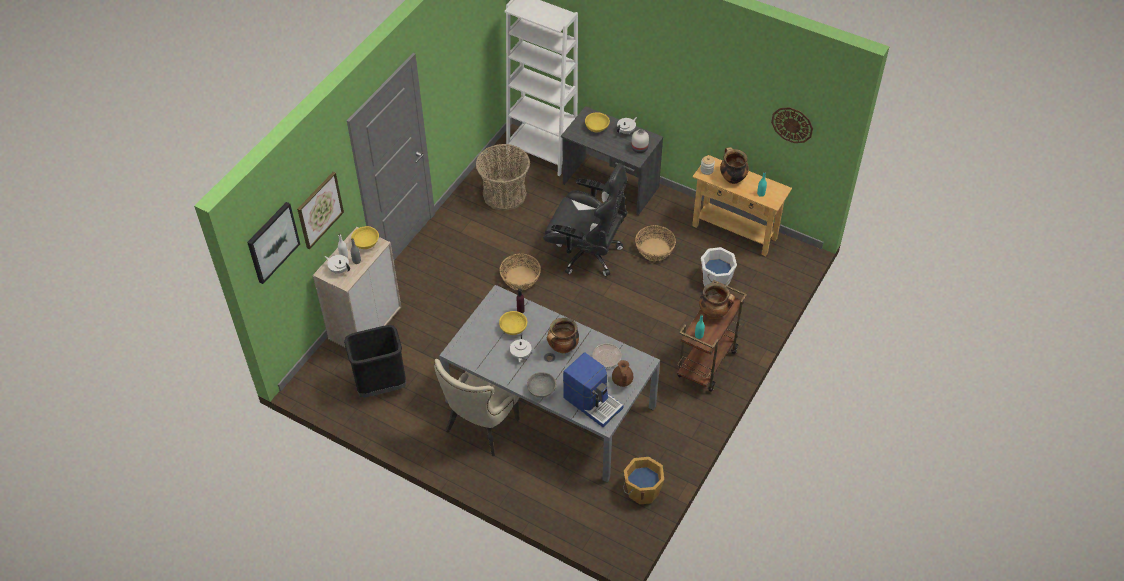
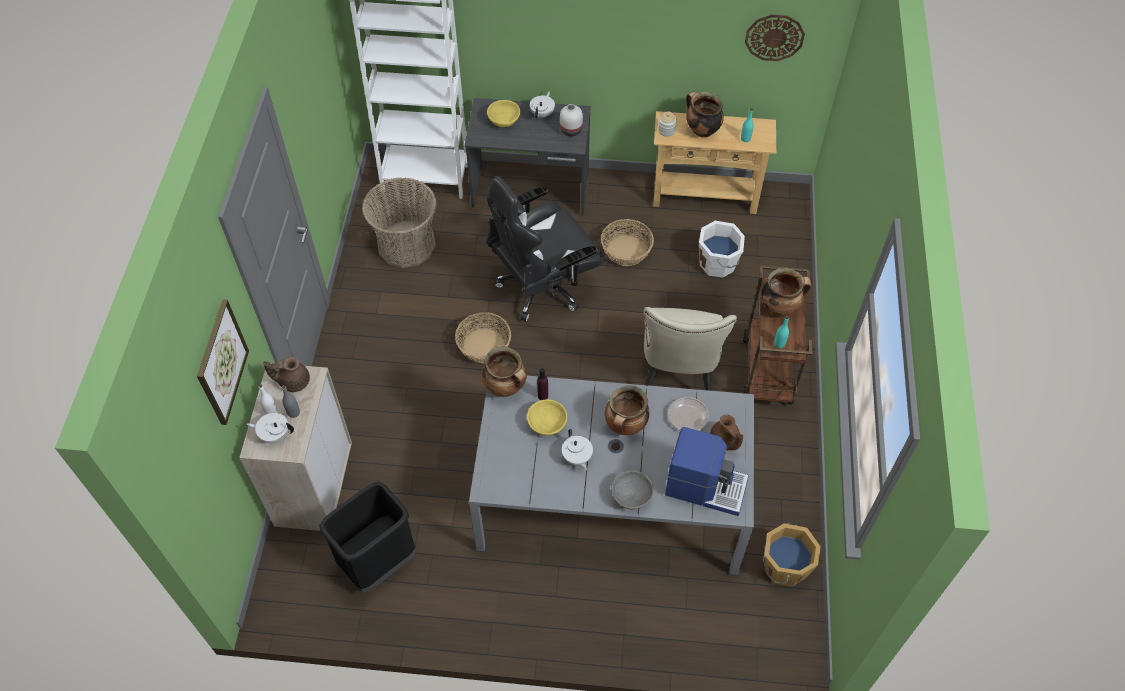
camera: 25 degrees left, 5 degrees up
picture [247,202,300,284] -> none
yellow bowl [351,226,379,249] -> brown teapot [263,357,310,392]
beige chair [434,359,520,456] -> beige chair moved to [644,307,737,393]
black office chair [543,163,627,276] -> black office chair turned 150 degrees clockwise [486,176,604,322]
none -> cooking pot [482,347,527,397]

